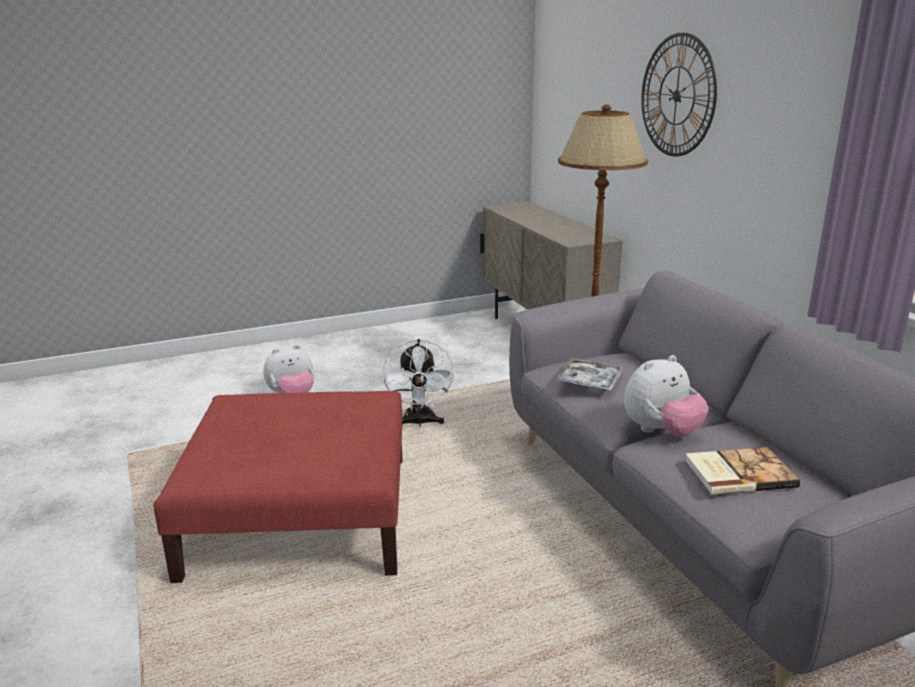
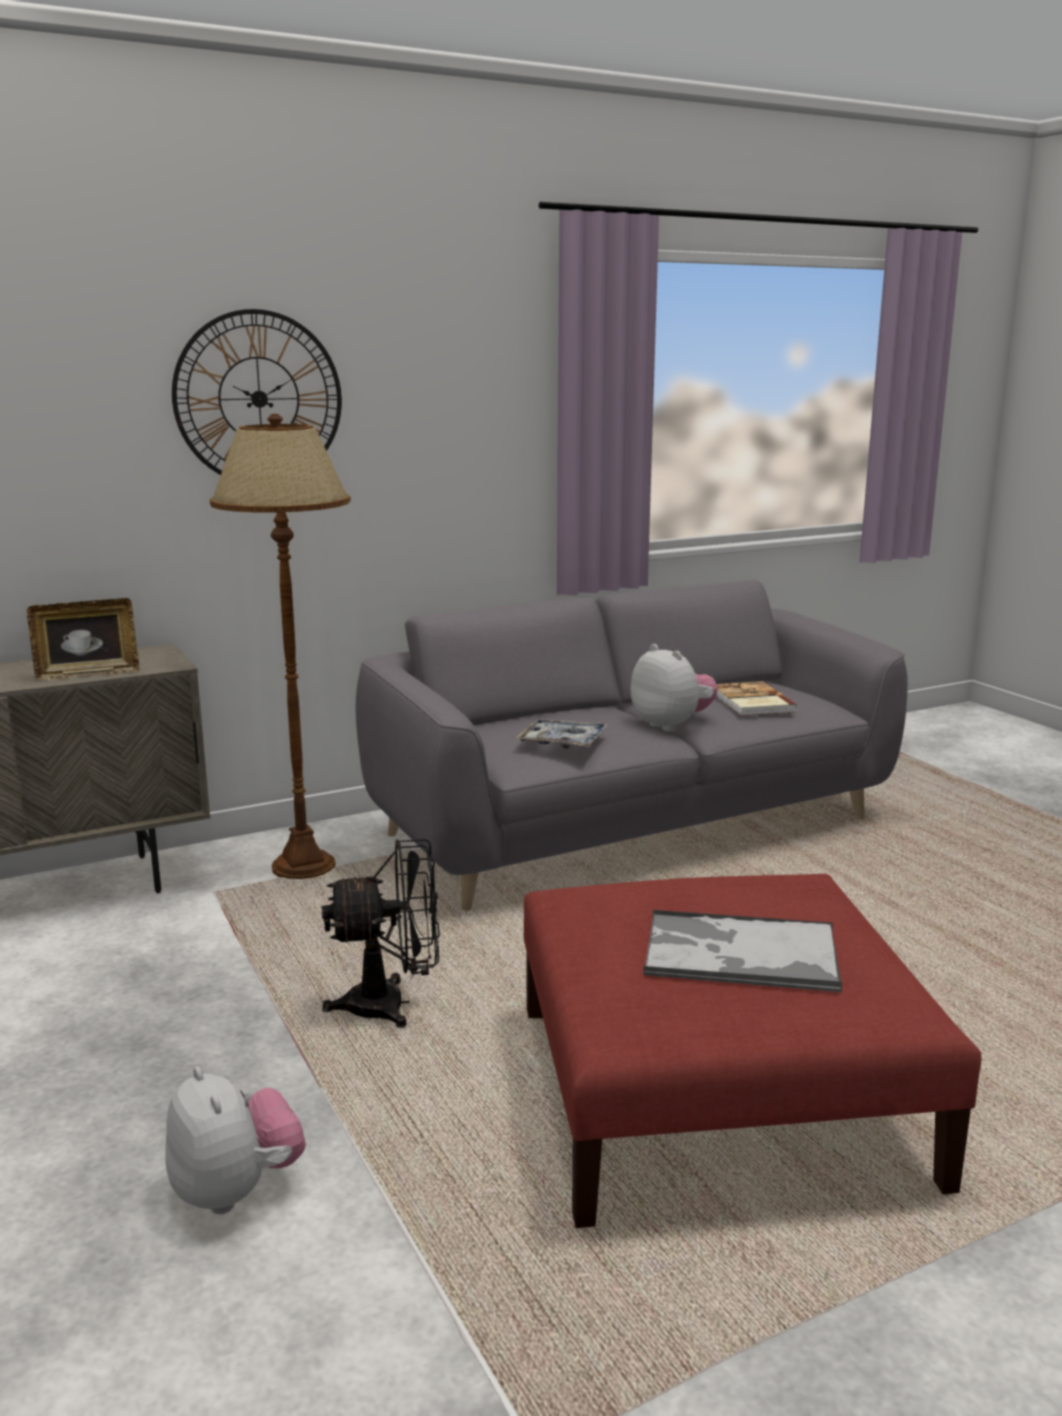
camera: 95 degrees left, 5 degrees down
white fan [383,339,455,427] -> black fan [322,839,440,1028]
none -> picture frame [27,598,140,680]
none -> tray [643,910,842,992]

